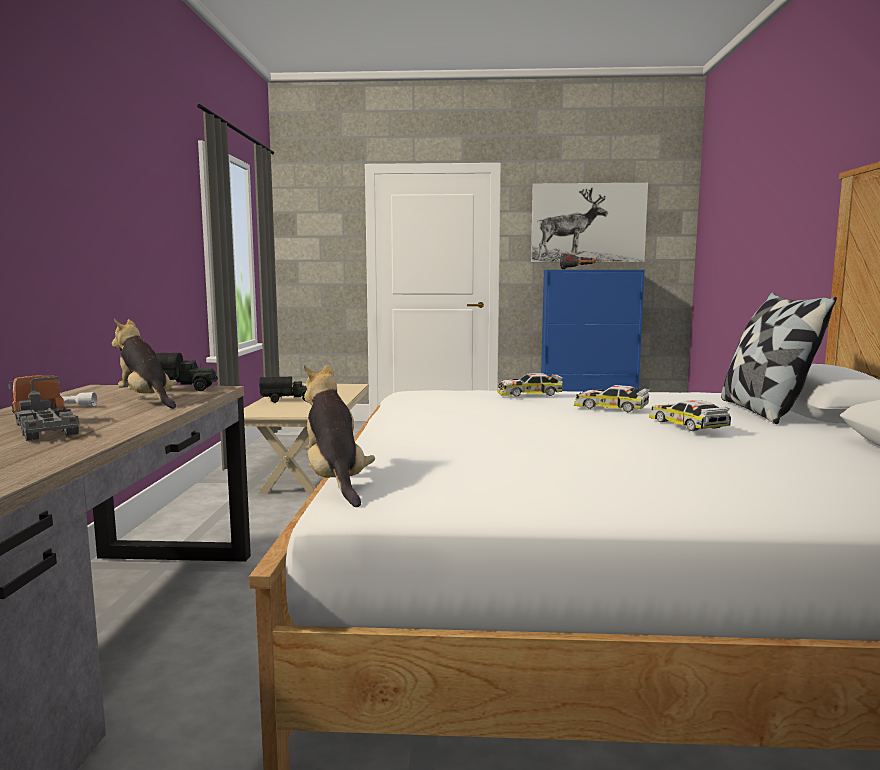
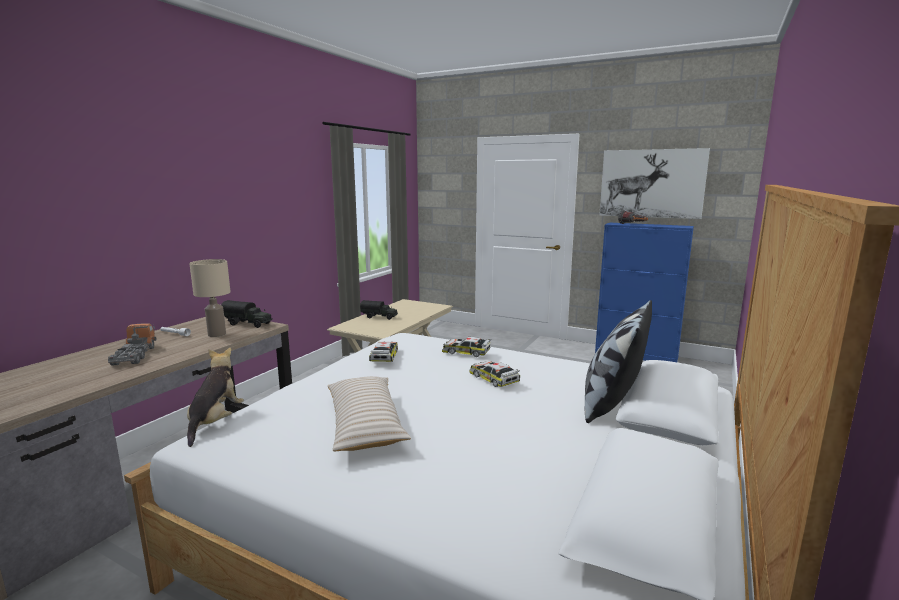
camera: 25 degrees right, 5 degrees up
plush toy [112,319,177,409] -> beige table lamp [189,259,231,337]
toy car [649,400,731,431] -> toy car moved to [369,341,398,362]
none -> beige pillow [328,376,411,451]

